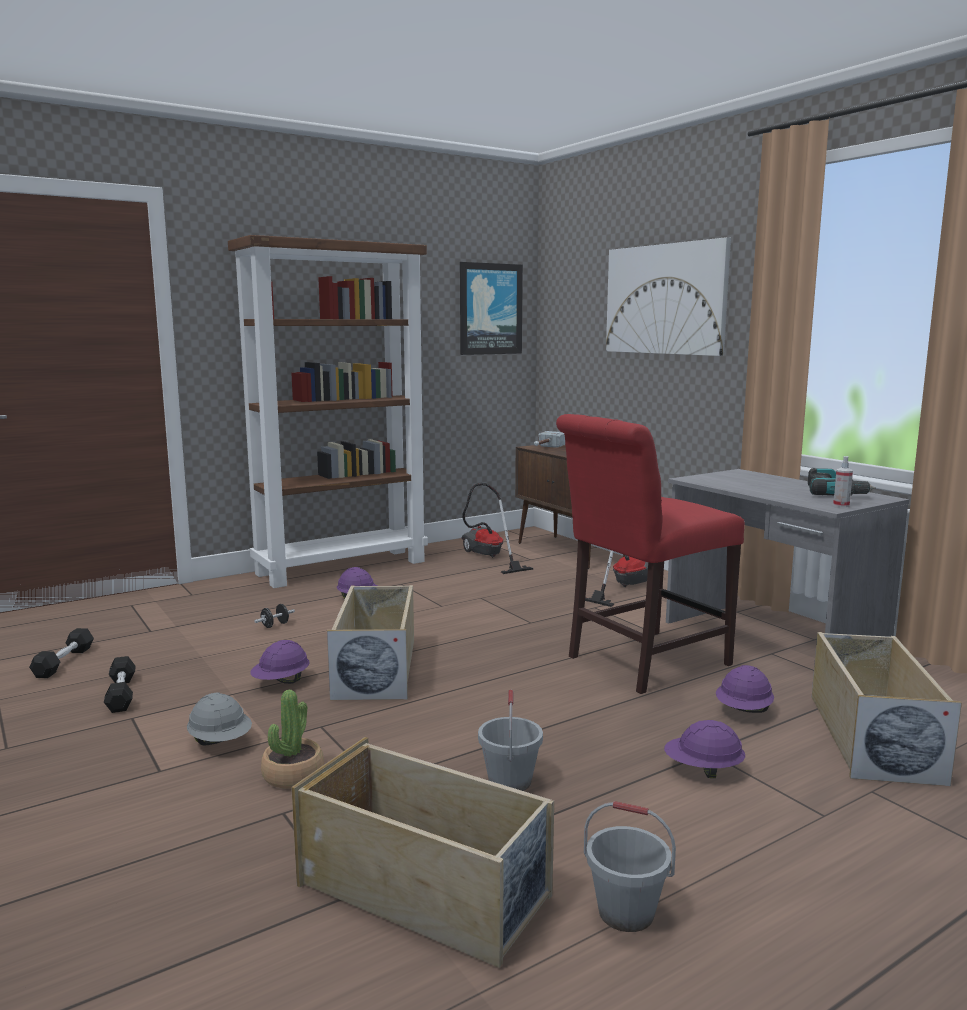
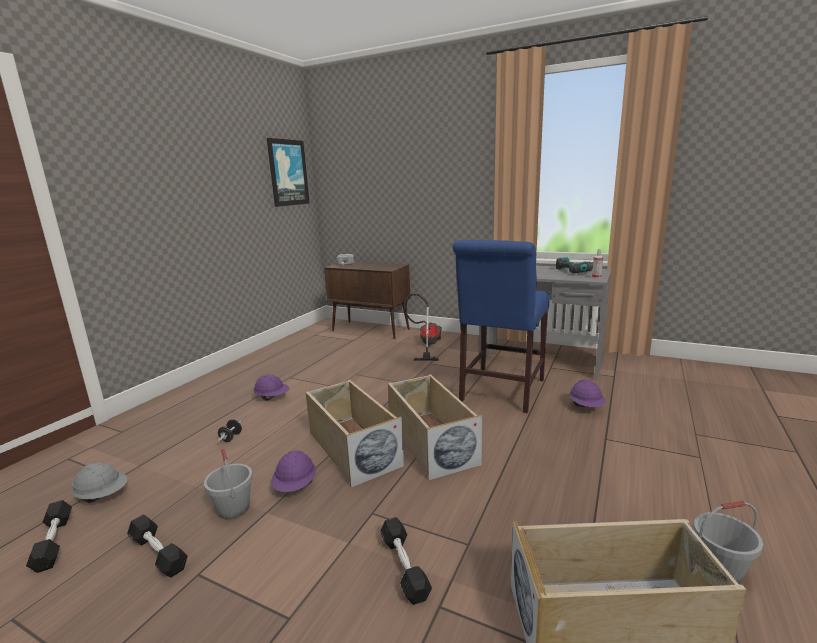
camera: 30 degrees left, 5 degrees up
grey hard hat [187,693,252,746] -> grey hard hat moved to [72,463,127,503]
brown bookcase [228,235,428,588] -> none
potted plant [261,690,324,788] -> black dumbbell [380,517,432,605]
vacuum cleaner [461,483,533,574] -> none
grey bucket [478,690,543,791] -> grey bucket moved to [204,448,253,520]
red chair [556,414,745,694] -> blue chair [453,240,550,413]
picture [606,237,731,356] -> none
purple hard hat [664,720,745,778] -> none
beige storage box [812,632,962,786] -> beige storage box moved to [388,374,483,480]

